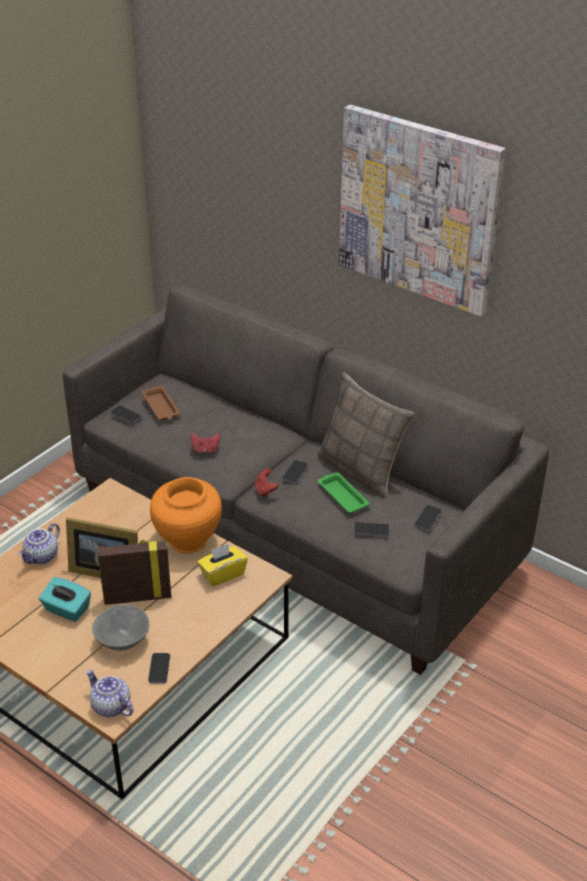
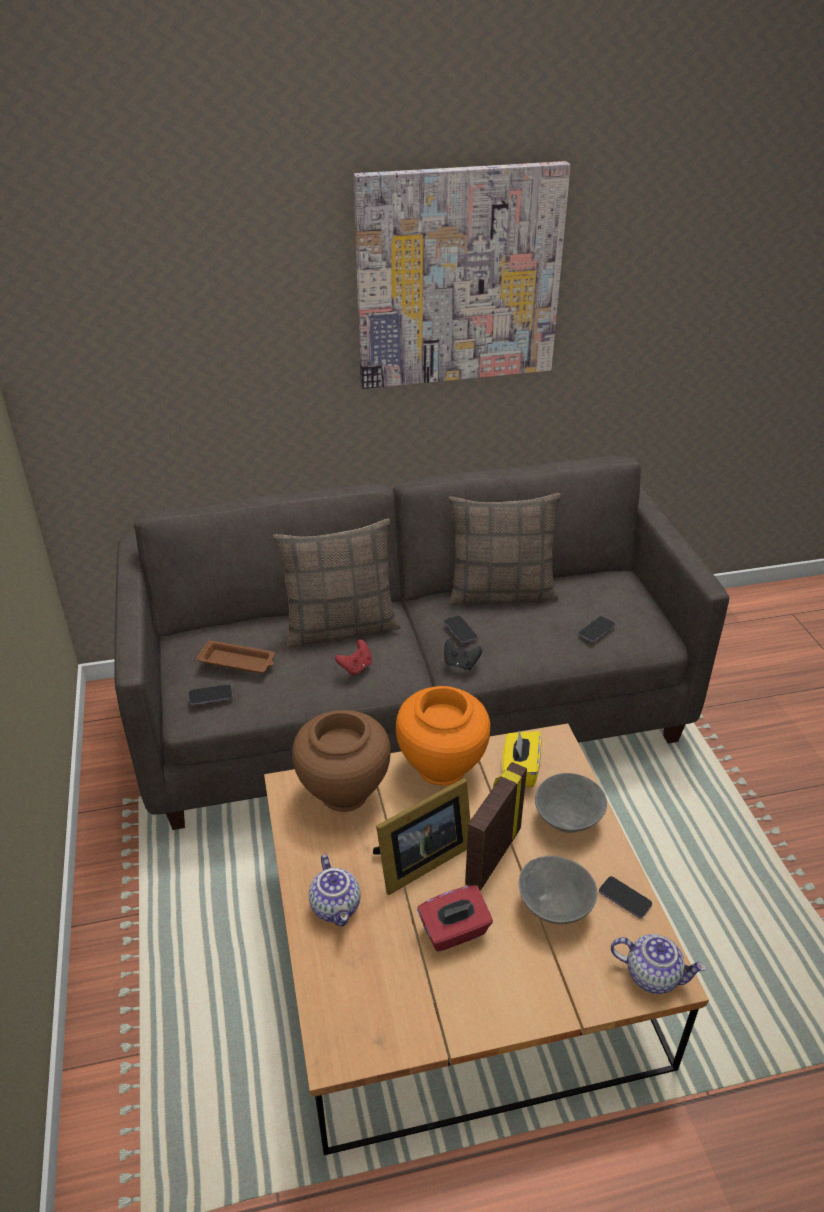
camera: 50 degrees left, 0 degrees up
turquoise tissue box [39,577,91,622] -> red tissue box [417,885,493,952]
teapot [86,670,134,717] -> teapot turned 150 degrees counterclockwise [611,934,706,994]
red game controller [254,468,278,497] -> black game controller [444,639,482,670]
green tray [317,472,370,513] -> none
phone [415,505,441,530] -> none
none -> pillow [273,518,401,648]
none -> brown vase [292,710,391,812]
none -> grey bowl [535,773,607,833]

